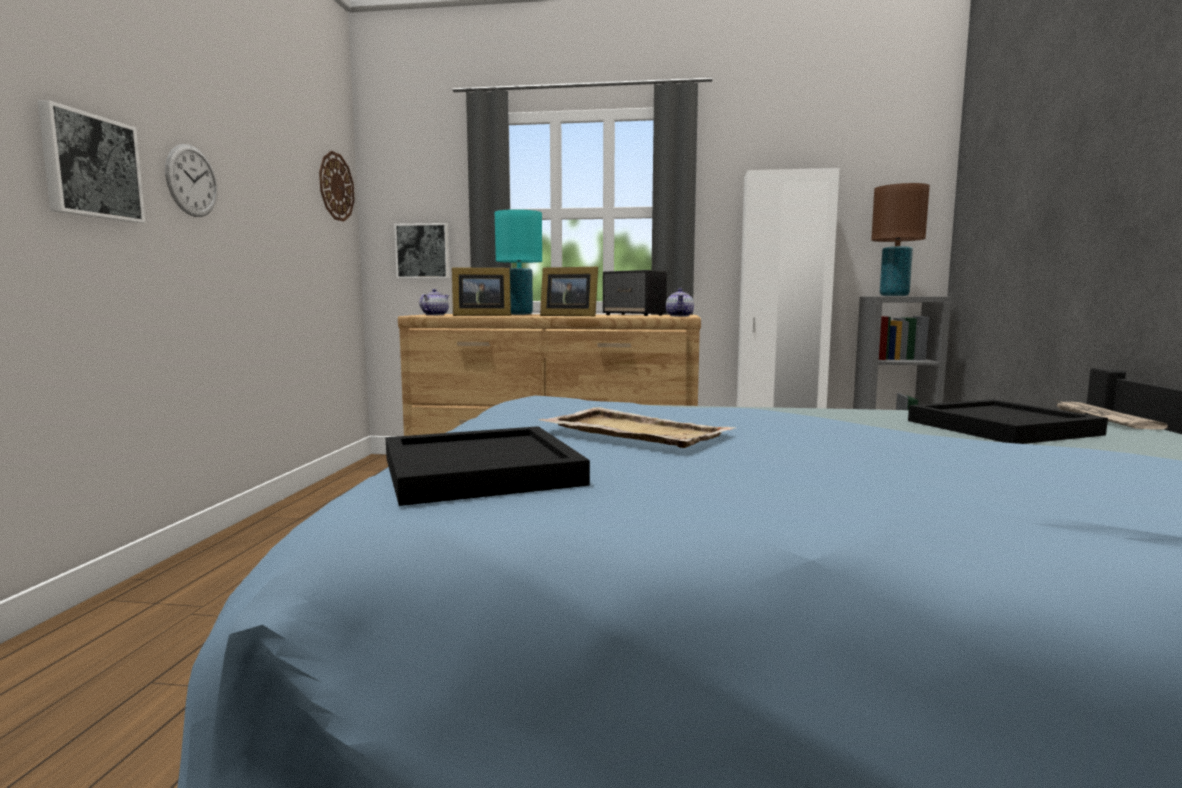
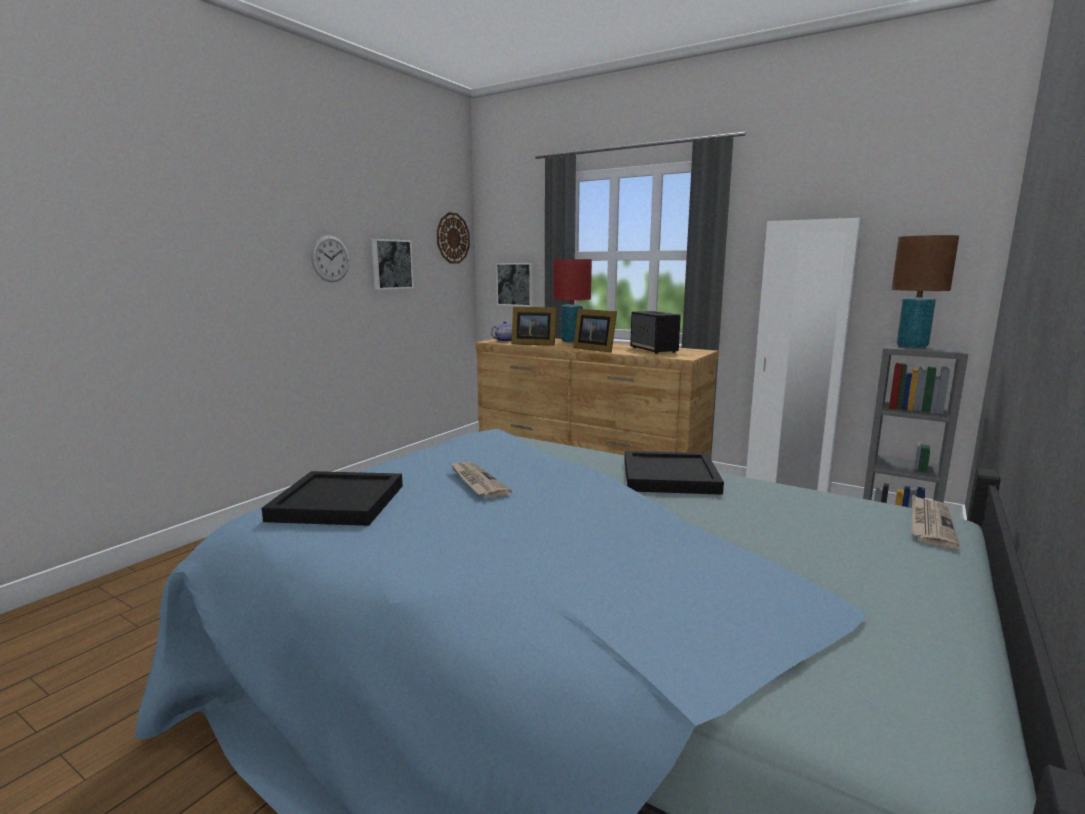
camera: 25 degrees right, 5 degrees up
picture [38,100,146,223] -> picture moved to [371,239,414,290]
turquoise table lamp [495,209,542,315] -> red table lamp [553,259,592,343]
beige tray [538,407,736,448] -> newspaper [451,462,512,498]
teapot [666,288,694,316] -> none
black tray [908,399,1108,444] -> black tray moved to [624,451,724,495]

